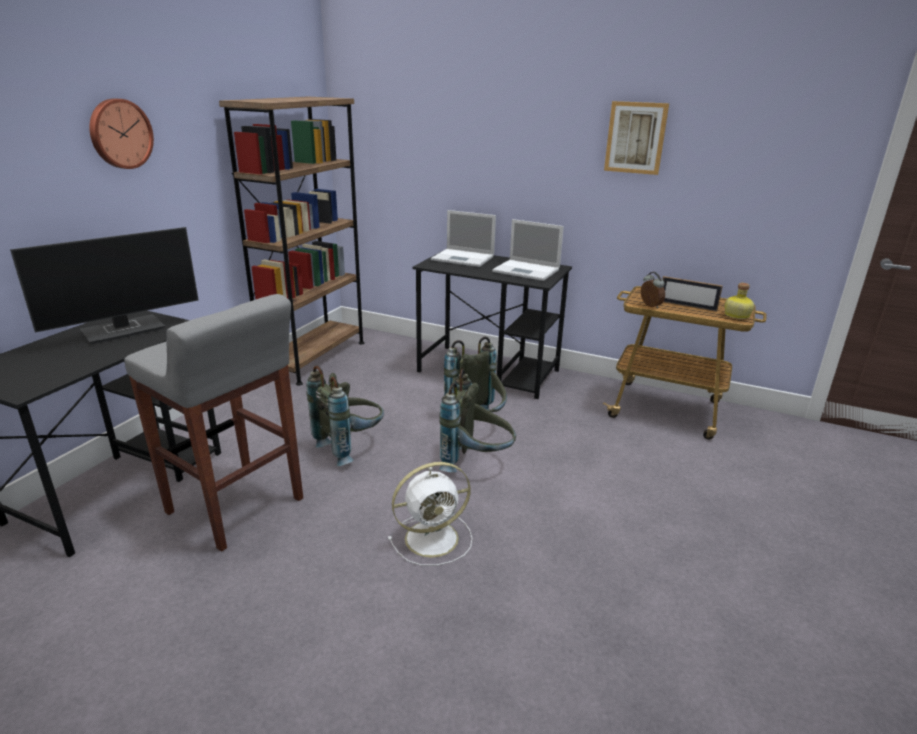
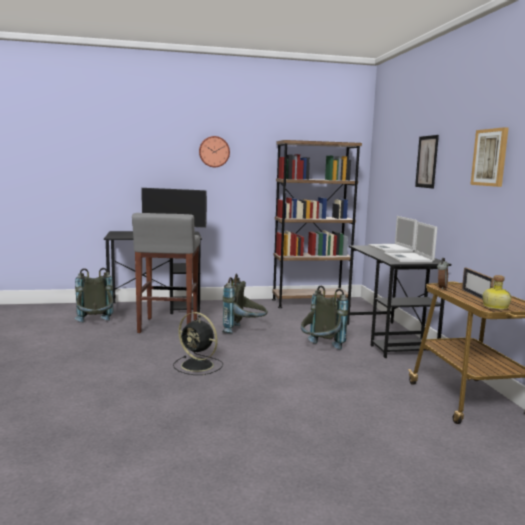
camera: 55 degrees right, 15 degrees down
white fan [388,462,472,566] -> black fan [173,312,223,375]
grey backpack [439,369,516,472] -> grey backpack moved to [75,268,113,322]
none -> picture [415,135,439,188]

